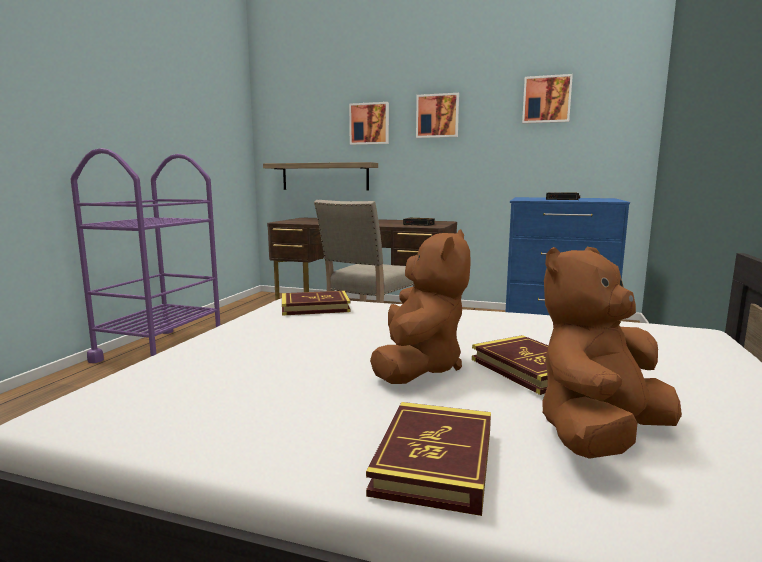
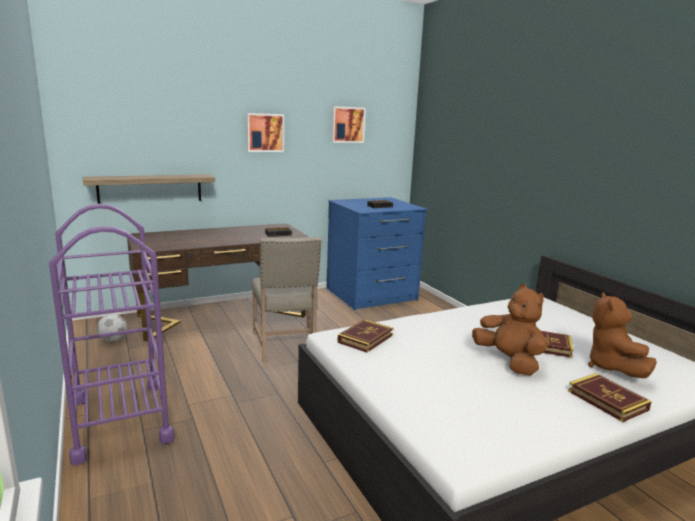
camera: 45 degrees left, 5 degrees up
picture [349,102,389,145] -> none
none -> football [97,314,127,342]

